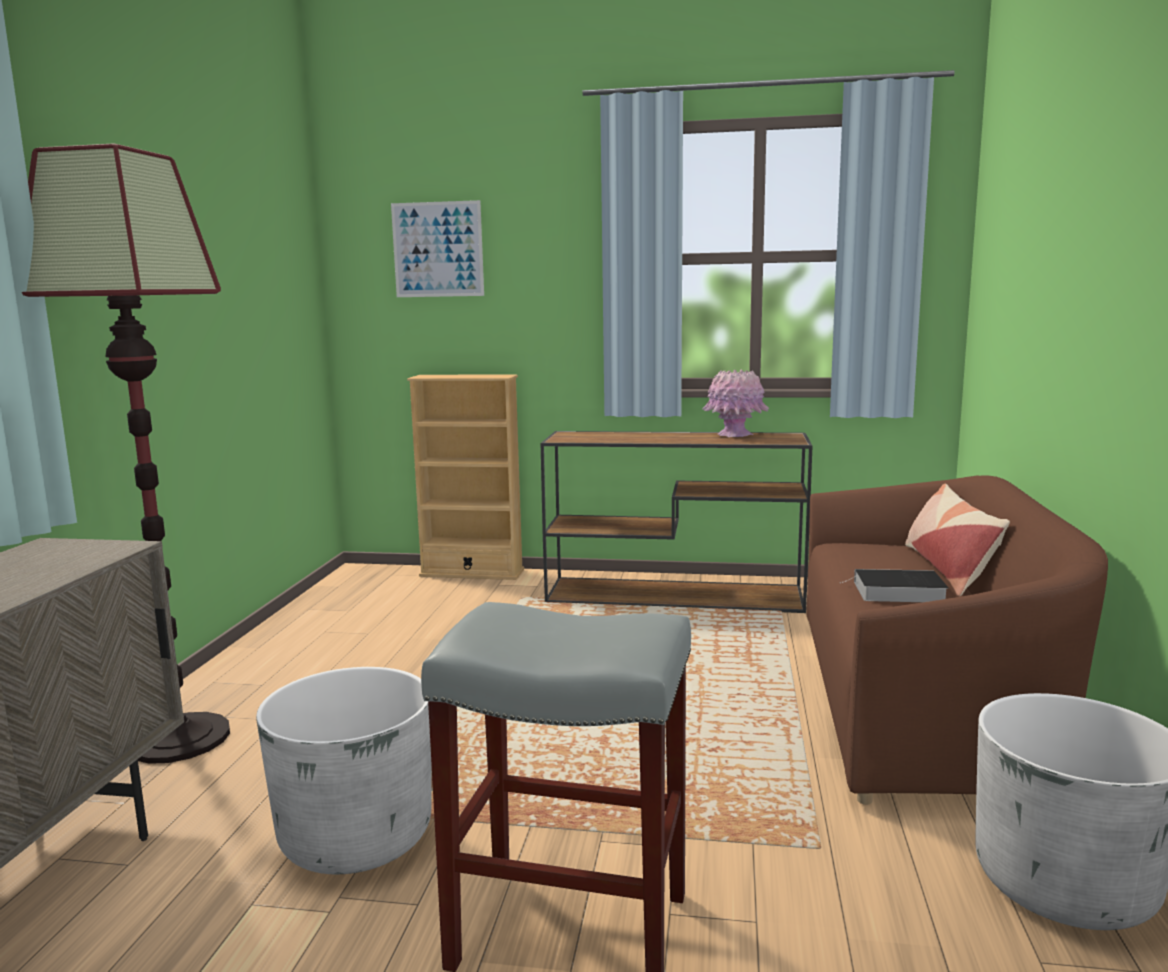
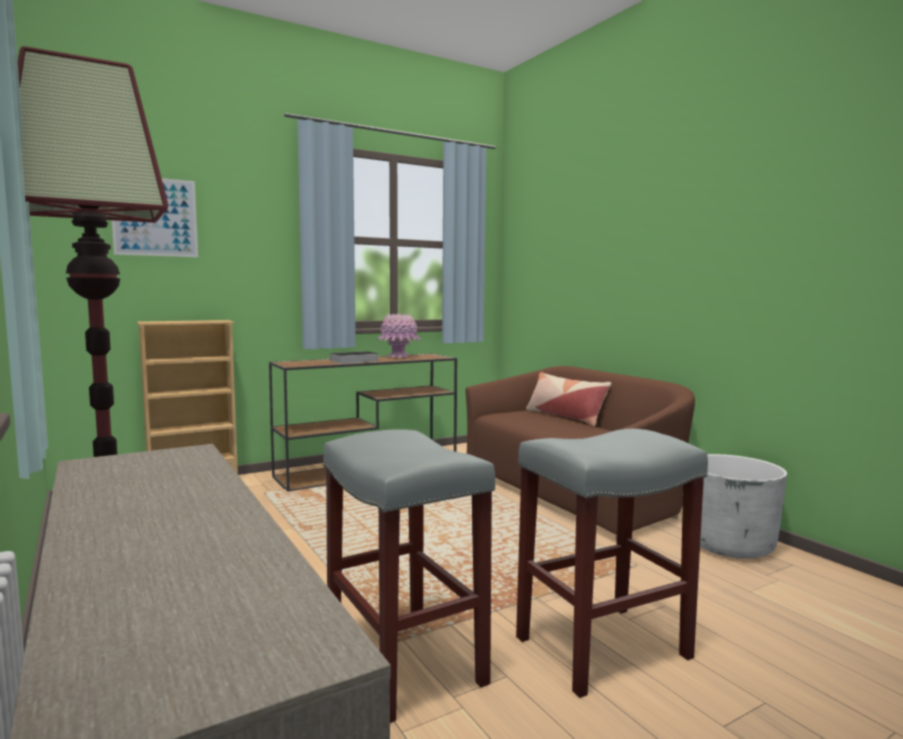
camera: 40 degrees left, 5 degrees down
white planter [256,667,432,874] -> grey stool [323,429,495,723]
book [840,569,948,602] -> book moved to [328,351,379,364]

